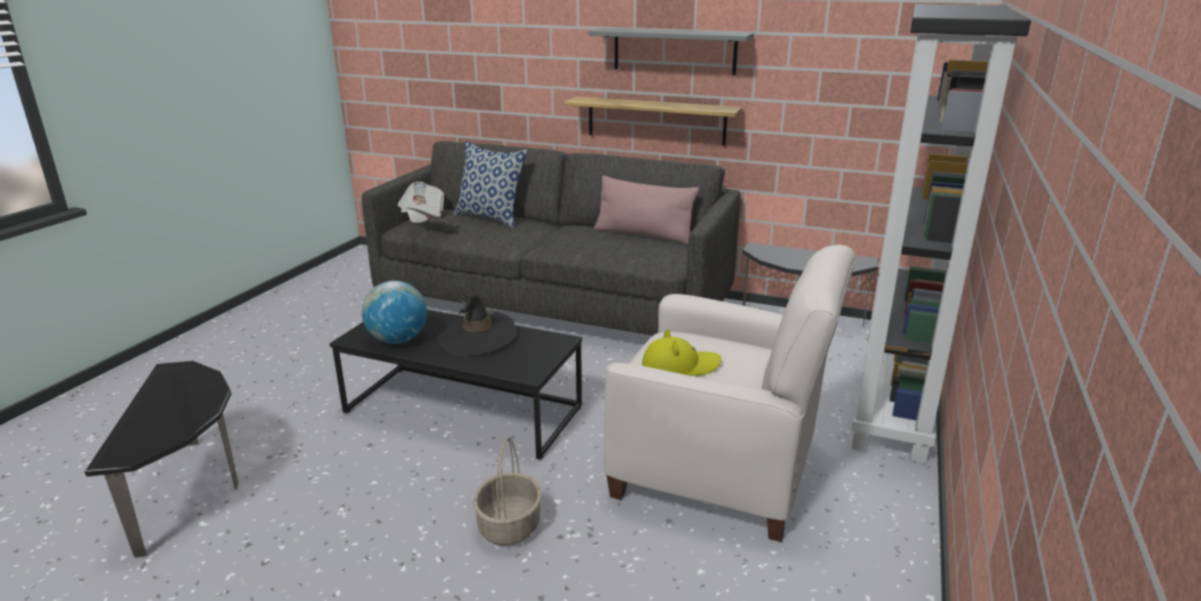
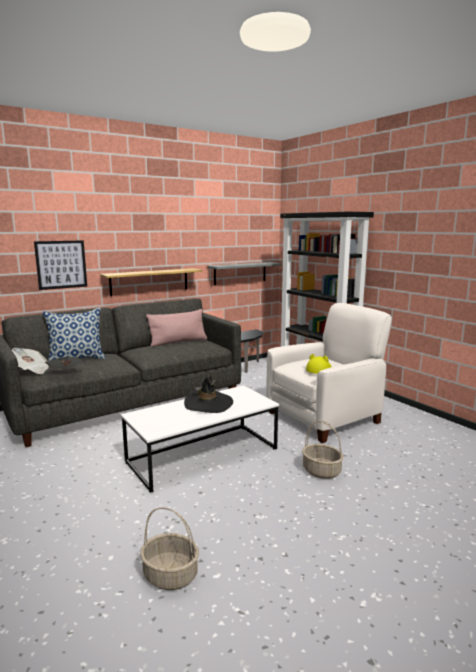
camera: 55 degrees left, 10 degrees down
side table [85,361,239,558] -> basket [140,507,199,590]
black coffee table [330,310,582,460] -> white coffee table [121,385,279,492]
globe [362,281,427,344] -> none
grey shelf [588,28,754,75] -> grey shelf moved to [207,262,281,285]
none -> picture [34,240,87,290]

